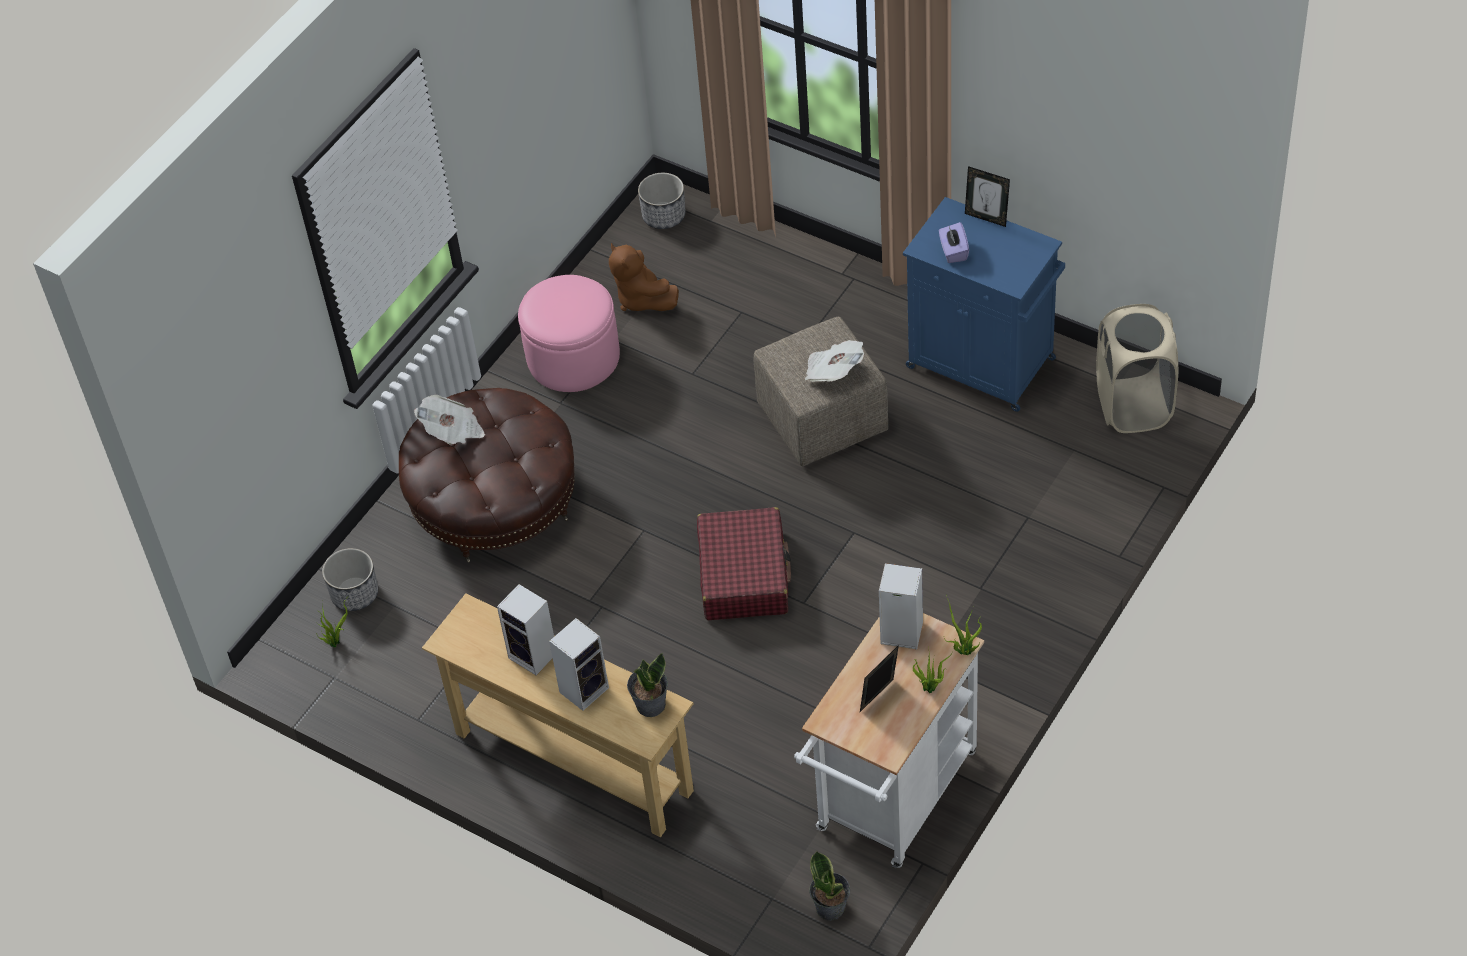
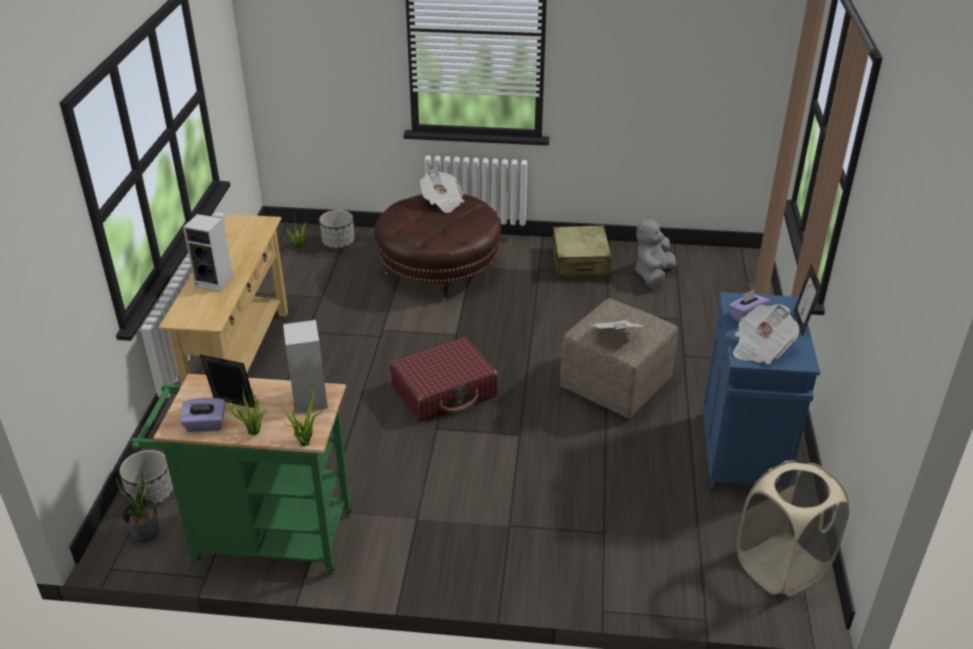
camera: 60 degrees right, 15 degrees down
speaker [497,584,554,675] -> none
pink ottoman [518,275,620,392] -> beige suitcase [551,225,612,279]
brown plush toy [609,243,679,311] -> grey plush toy [635,215,676,285]
potted plant [627,653,668,717] -> none
planter [638,173,686,229] -> planter moved to [119,450,173,505]
white cart [794,613,984,868] -> green cart [131,374,351,574]
none -> purple tissue box [180,398,225,432]
none -> newspaper [733,304,799,364]

